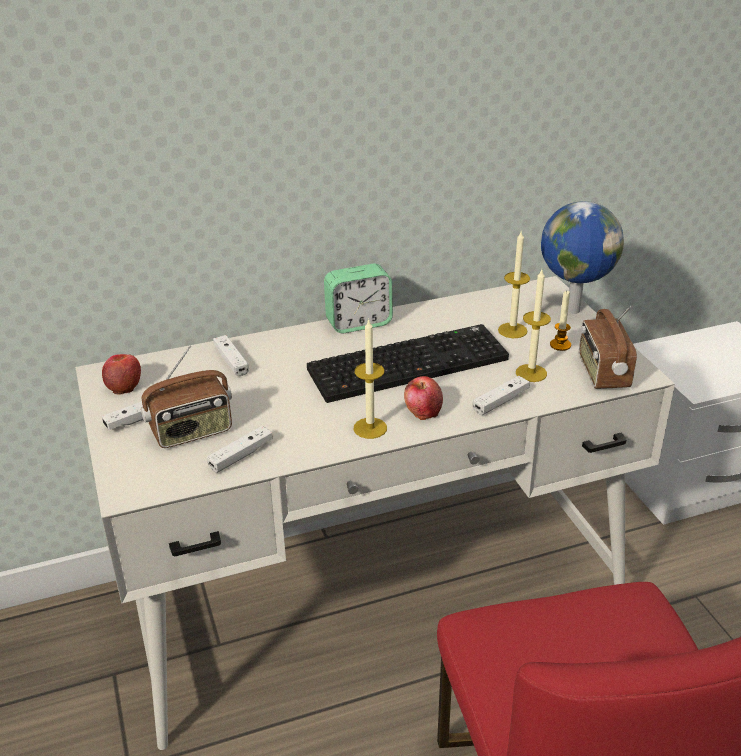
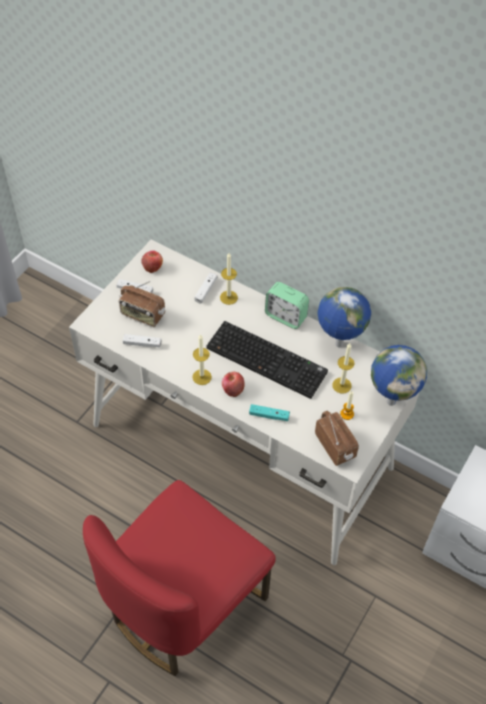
camera: 50 degrees right, 20 degrees up
white game controller [473,376,530,415] -> turquoise game controller [249,404,290,421]
candle [516,270,551,382] -> candle moved to [220,253,238,305]
radio [579,306,637,389] -> radio turned 105 degrees clockwise [315,411,359,466]
none -> globe [318,287,371,348]

